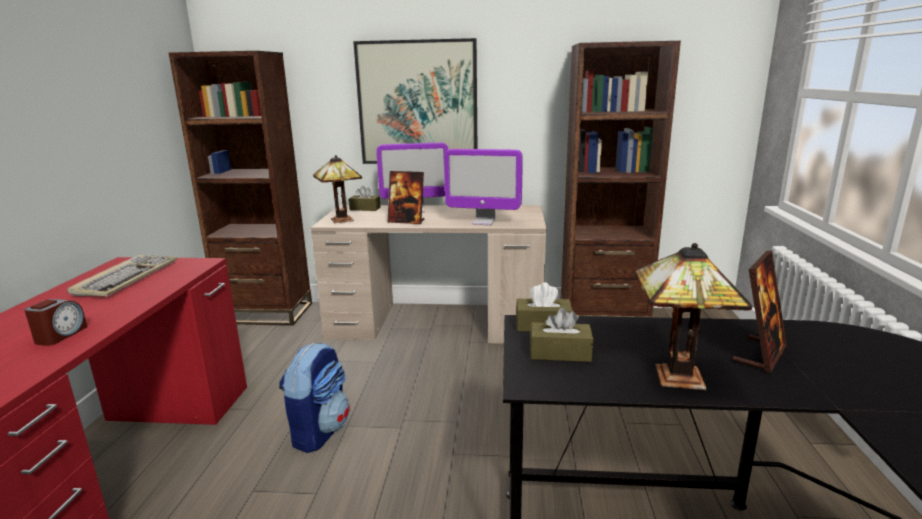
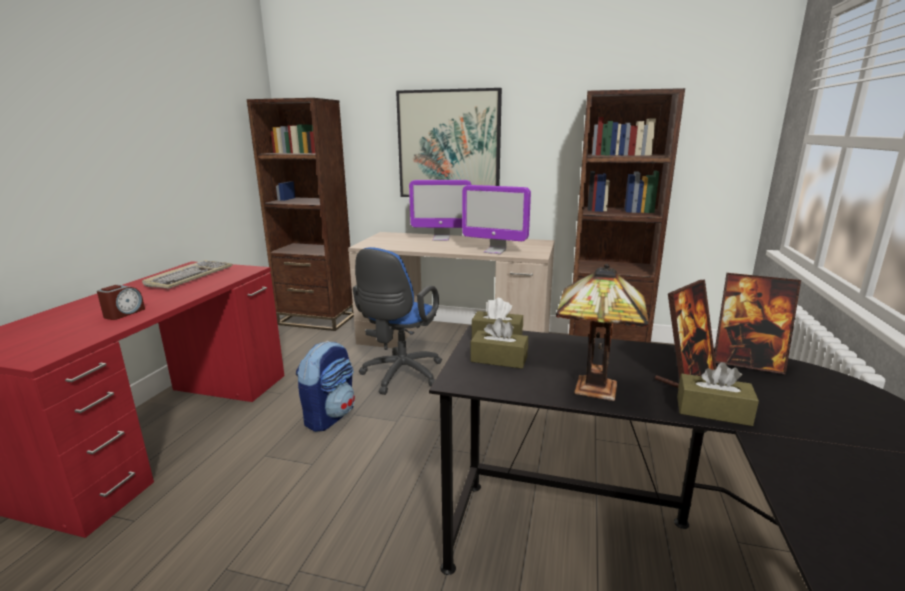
camera: 10 degrees right, 0 degrees up
table lamp [313,155,362,223] -> none
brown tissue box [349,186,380,211] -> brown tissue box moved to [677,362,759,426]
picture frame [388,171,424,224] -> picture frame moved to [714,273,801,374]
none -> blue office chair [353,247,442,395]

